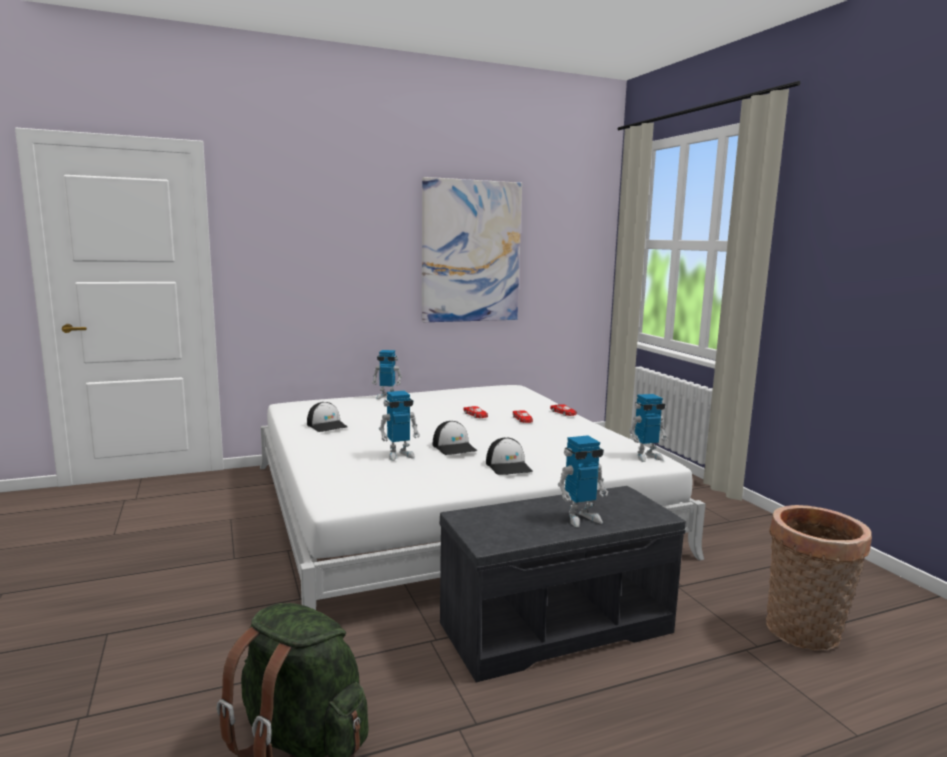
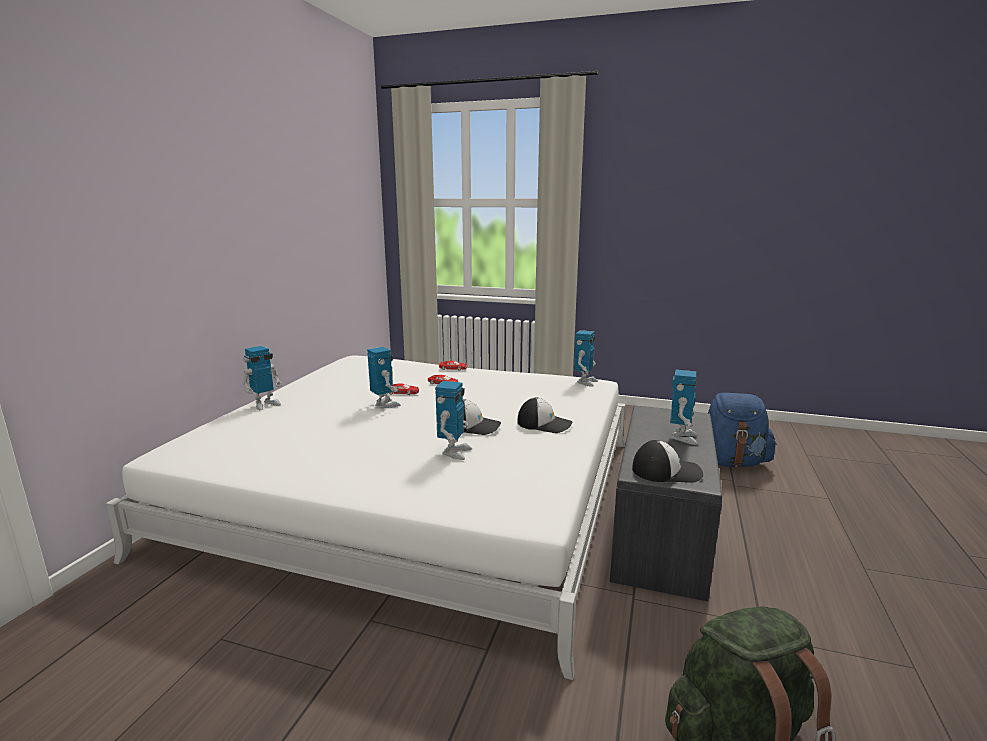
camera: 50 degrees left, 5 degrees up
cap [307,402,348,432] -> cap moved to [632,440,703,483]
picture [422,177,522,322] -> none
basket [766,505,872,651] -> blue backpack [708,393,777,467]
none -> toy robot [367,347,401,408]

